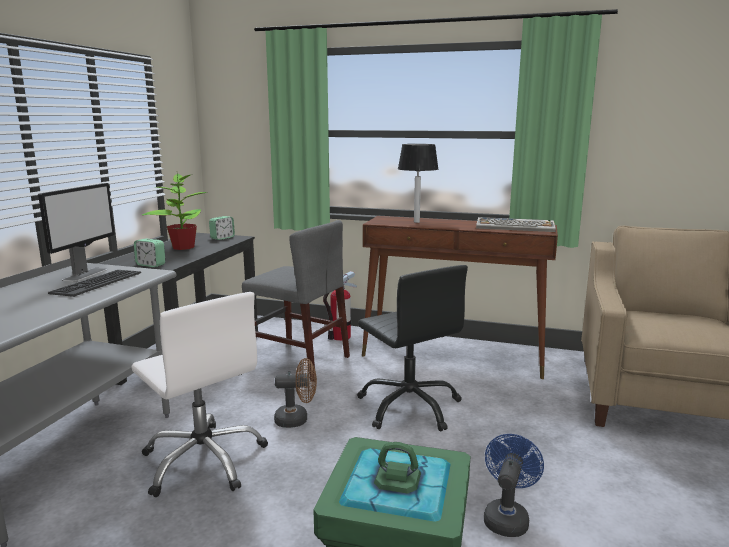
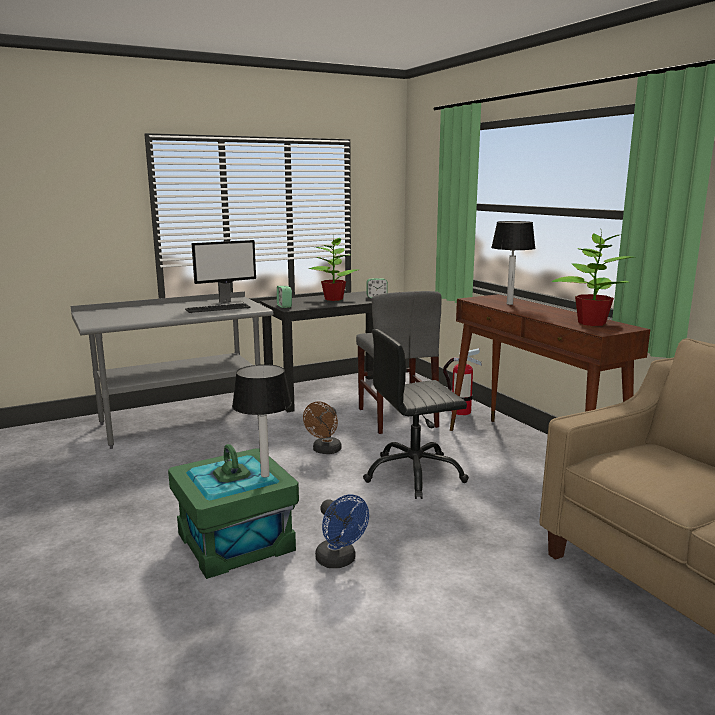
camera: 45 degrees right, 0 degrees up
white office chair [131,292,268,497] -> none
brown fan [274,358,317,428] -> brown fan turned 75 degrees clockwise [303,401,341,454]
black office chair [357,265,468,432] -> black office chair turned 60 degrees clockwise [363,329,469,499]
keyboard [476,217,556,232] -> potted plant [552,232,633,326]
blue fan [484,434,544,537] -> blue fan turned 75 degrees clockwise [315,494,369,568]
none -> table lamp [232,364,292,478]

